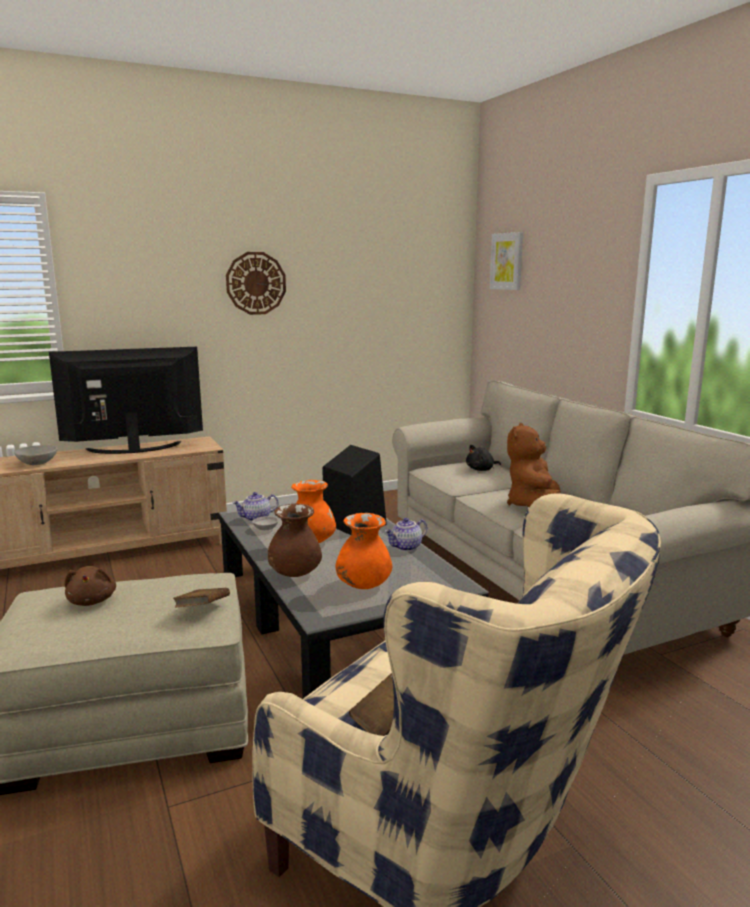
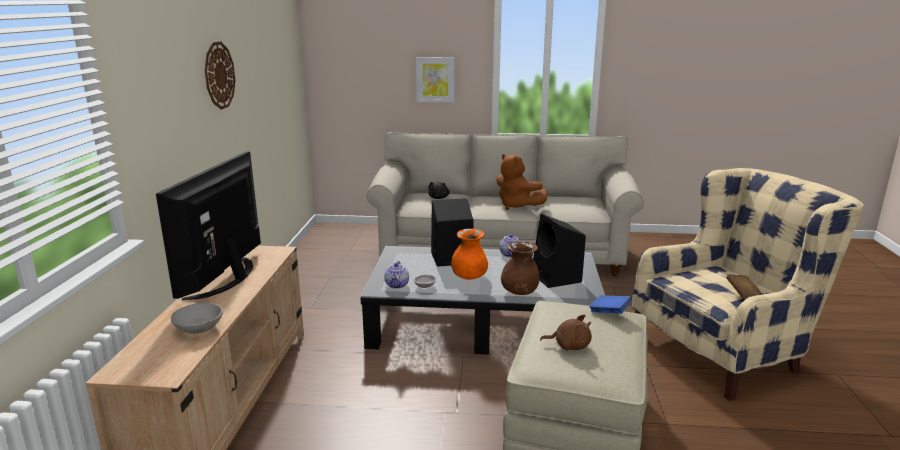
camera: 60 degrees left, 5 degrees up
brown book [173,588,230,608] -> blue book [589,295,632,314]
orange vase [335,513,392,589] -> black speaker [533,214,586,288]
picture [490,232,523,290] -> picture moved to [416,57,455,103]

